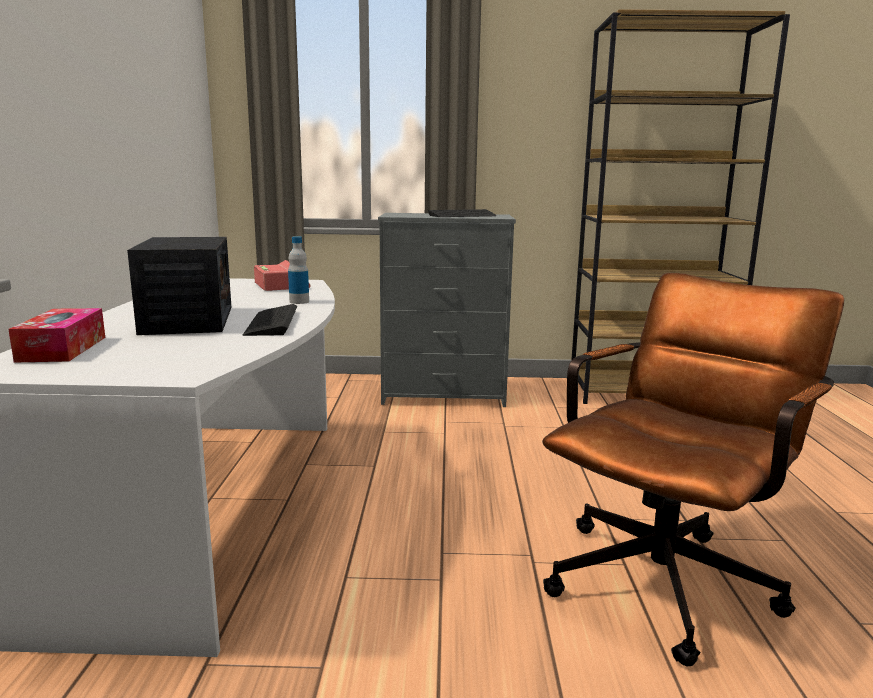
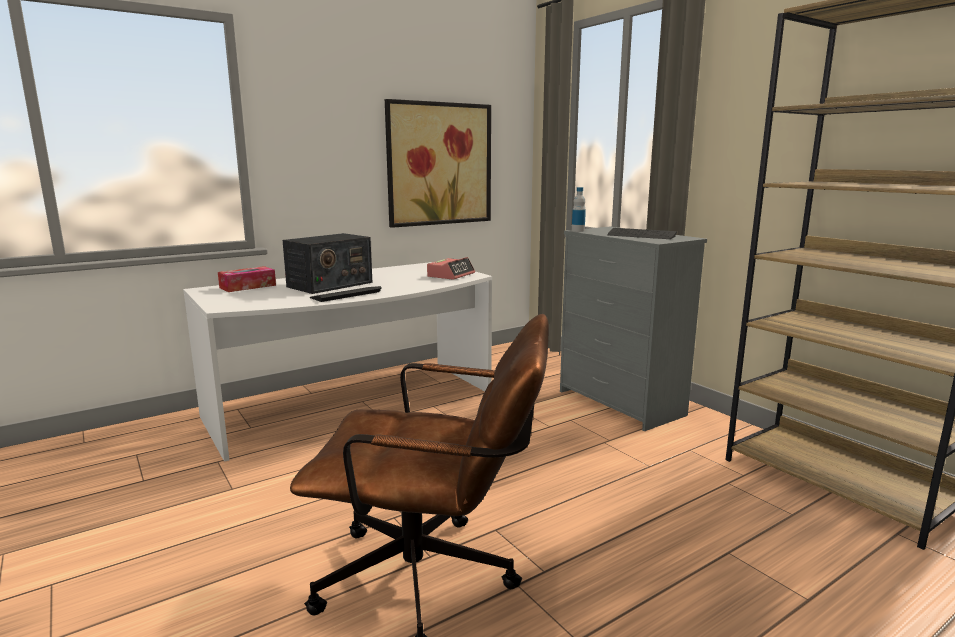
camera: 55 degrees right, 0 degrees up
bottle [288,236,309,304] -> bottle moved to [572,187,586,232]
none -> picture [385,99,491,228]

